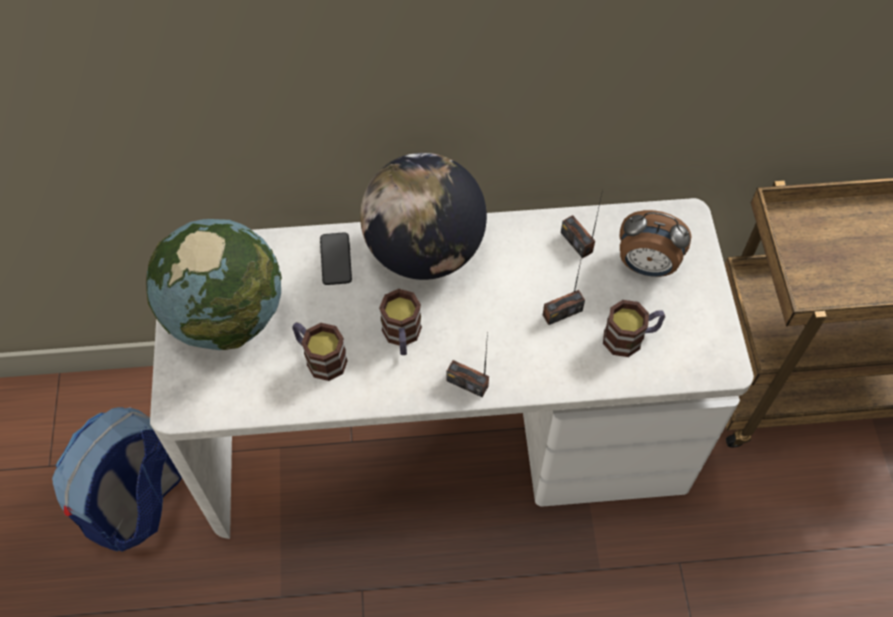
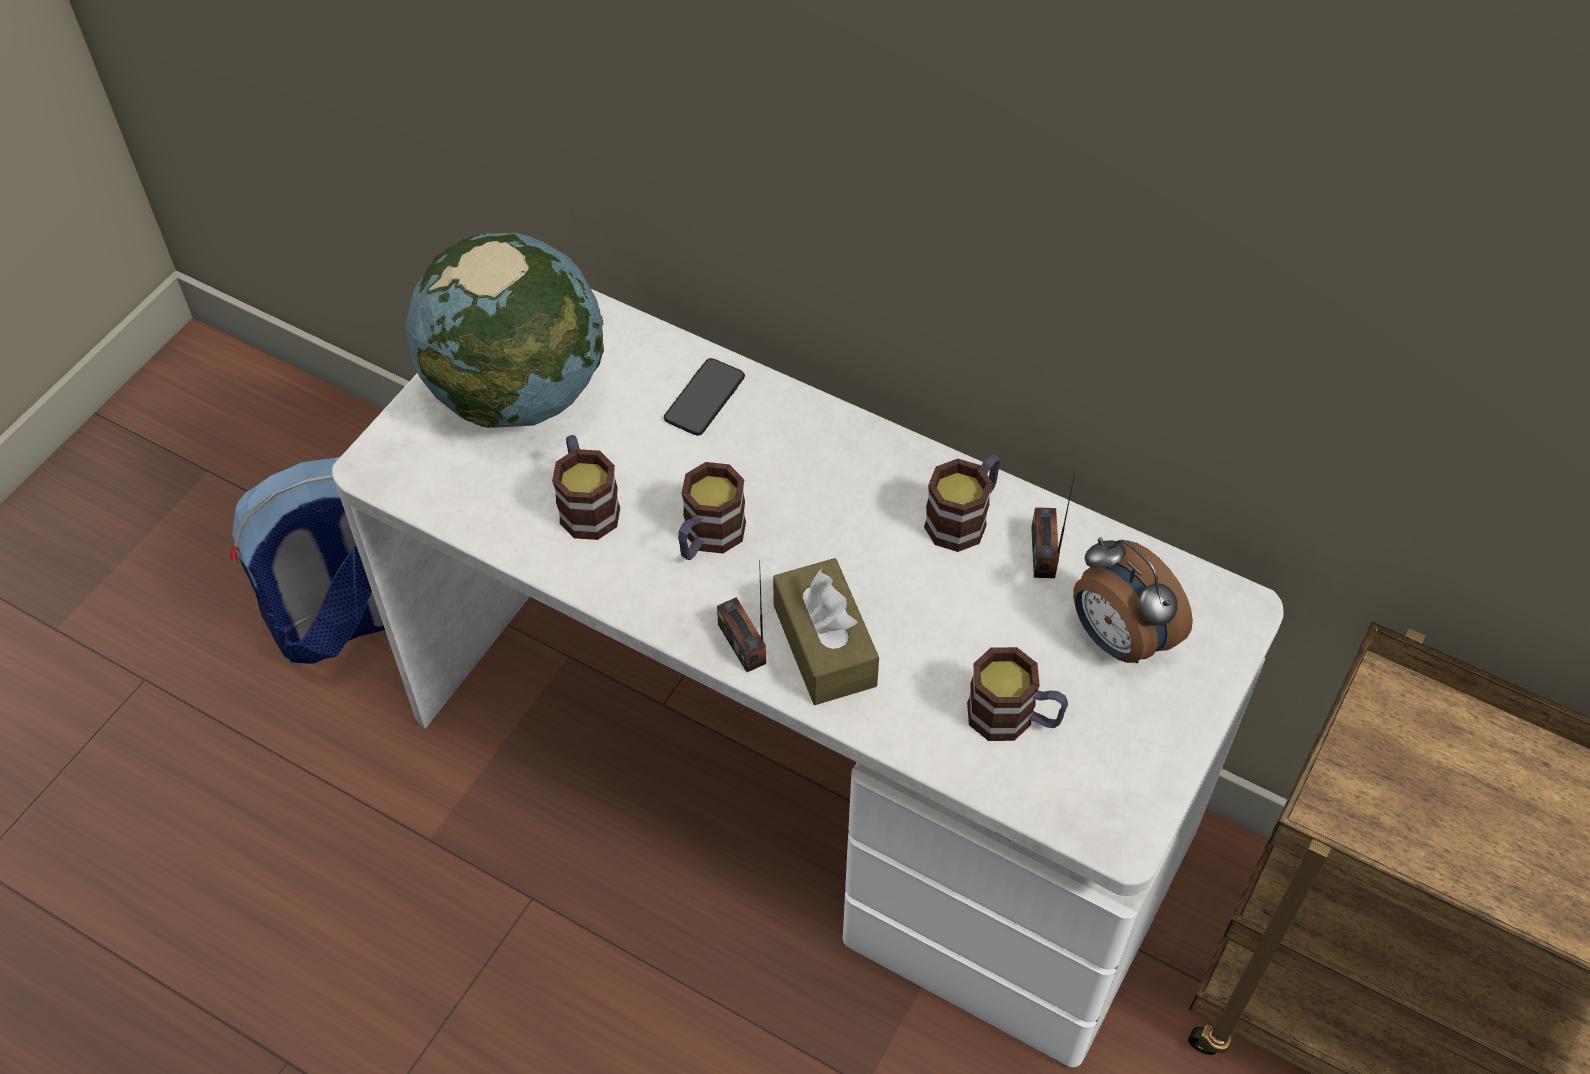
camera: 35 degrees right, 5 degrees down
globe [360,153,487,280] -> none
radio [543,247,585,325] -> none
none -> brown tissue box [773,558,879,705]
none -> mug [924,454,1000,552]

